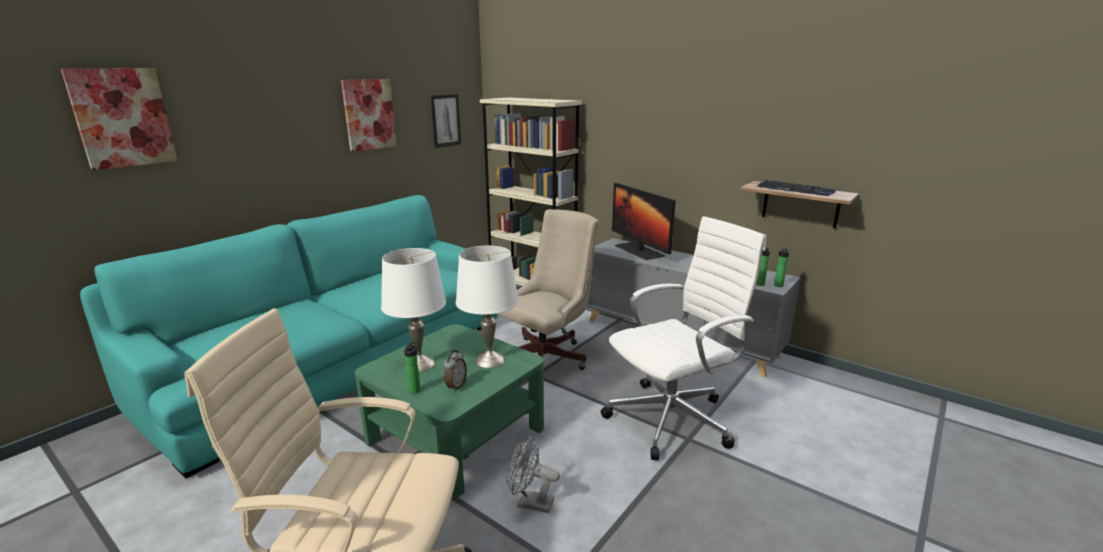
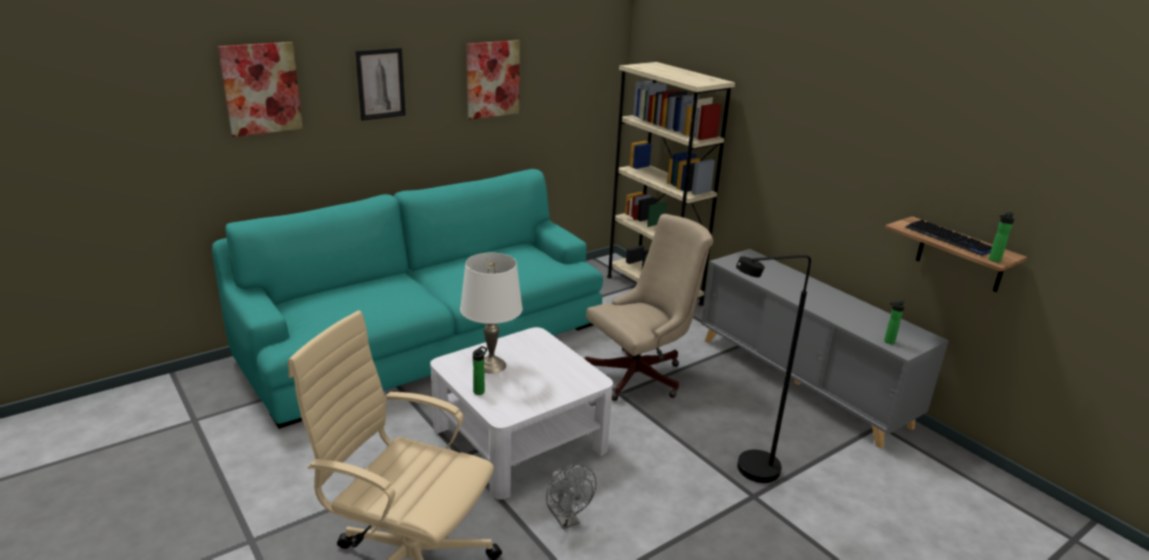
camera: 15 degrees right, 5 degrees up
green coffee table [355,324,544,499] -> white coffee table [430,327,613,500]
picture [431,94,461,148] -> picture moved to [355,48,406,121]
alarm clock [443,350,467,392] -> none
white table lamp [456,246,519,368] -> none
grey fan [506,436,560,513] -> grey fan turned 150 degrees counterclockwise [546,465,596,529]
white office chair [601,216,766,460] -> black floor lamp [736,255,811,483]
monitor [612,183,676,260] -> none
bottle [774,248,789,287] -> bottle moved to [989,212,1015,262]

